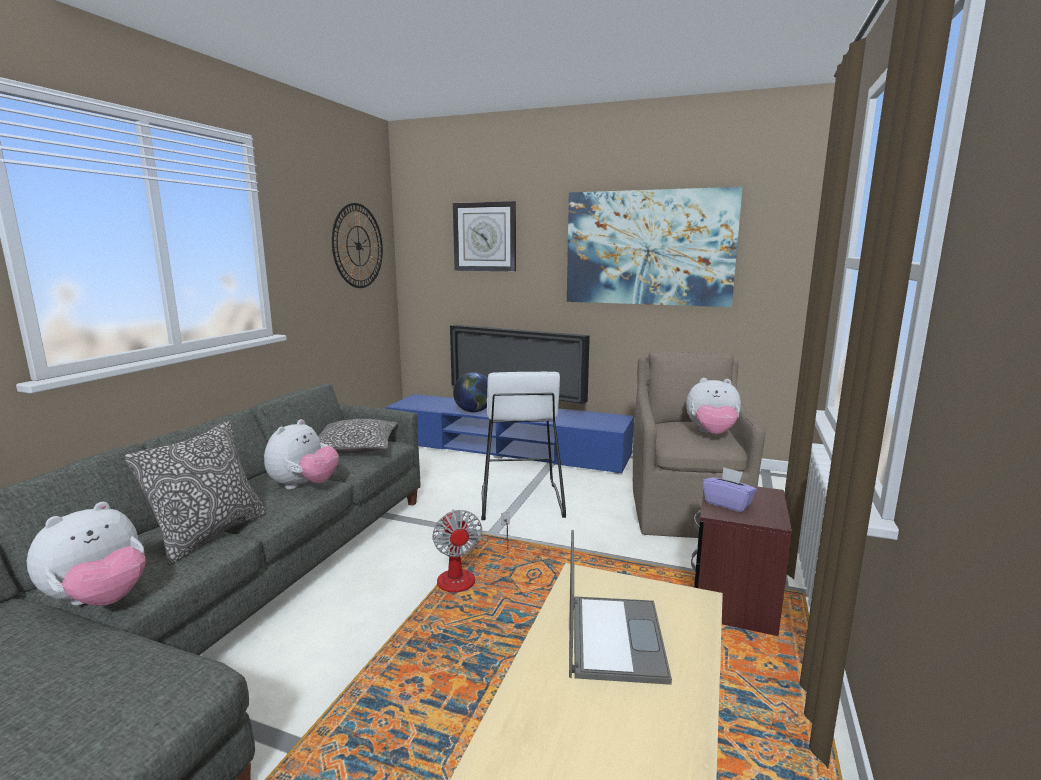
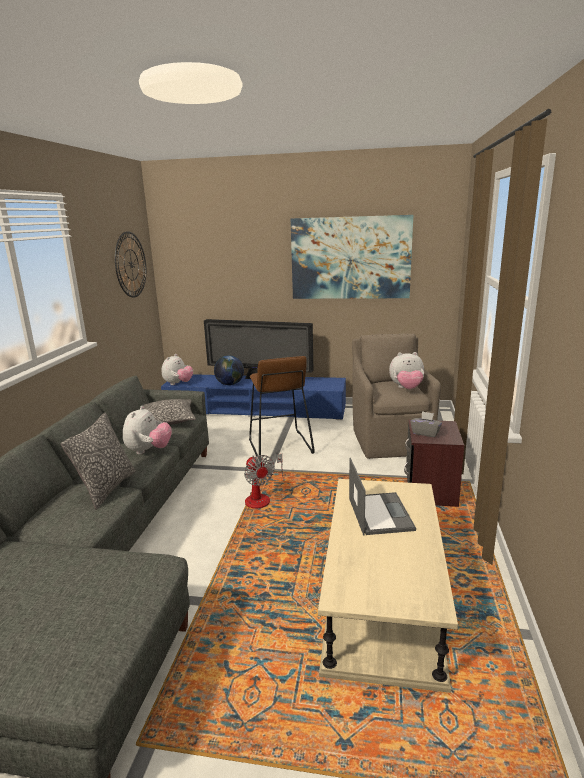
camera: 10 degrees left, 5 degrees up
plush toy [27,502,146,606] -> plush toy moved to [162,354,193,385]
wall clock [453,201,516,272] -> none
white stool [481,372,566,520] -> brown stool [249,356,315,457]
purple tissue box [702,467,757,512] -> grey tissue box [410,411,442,437]

